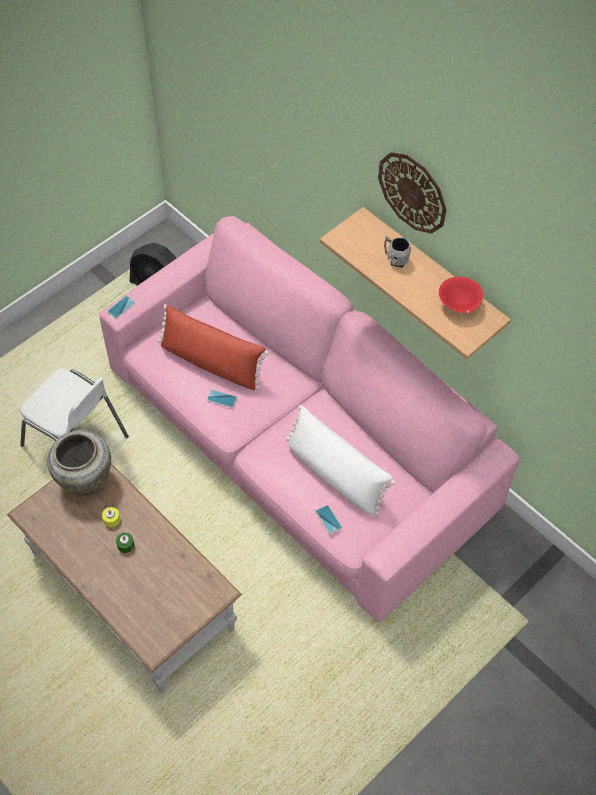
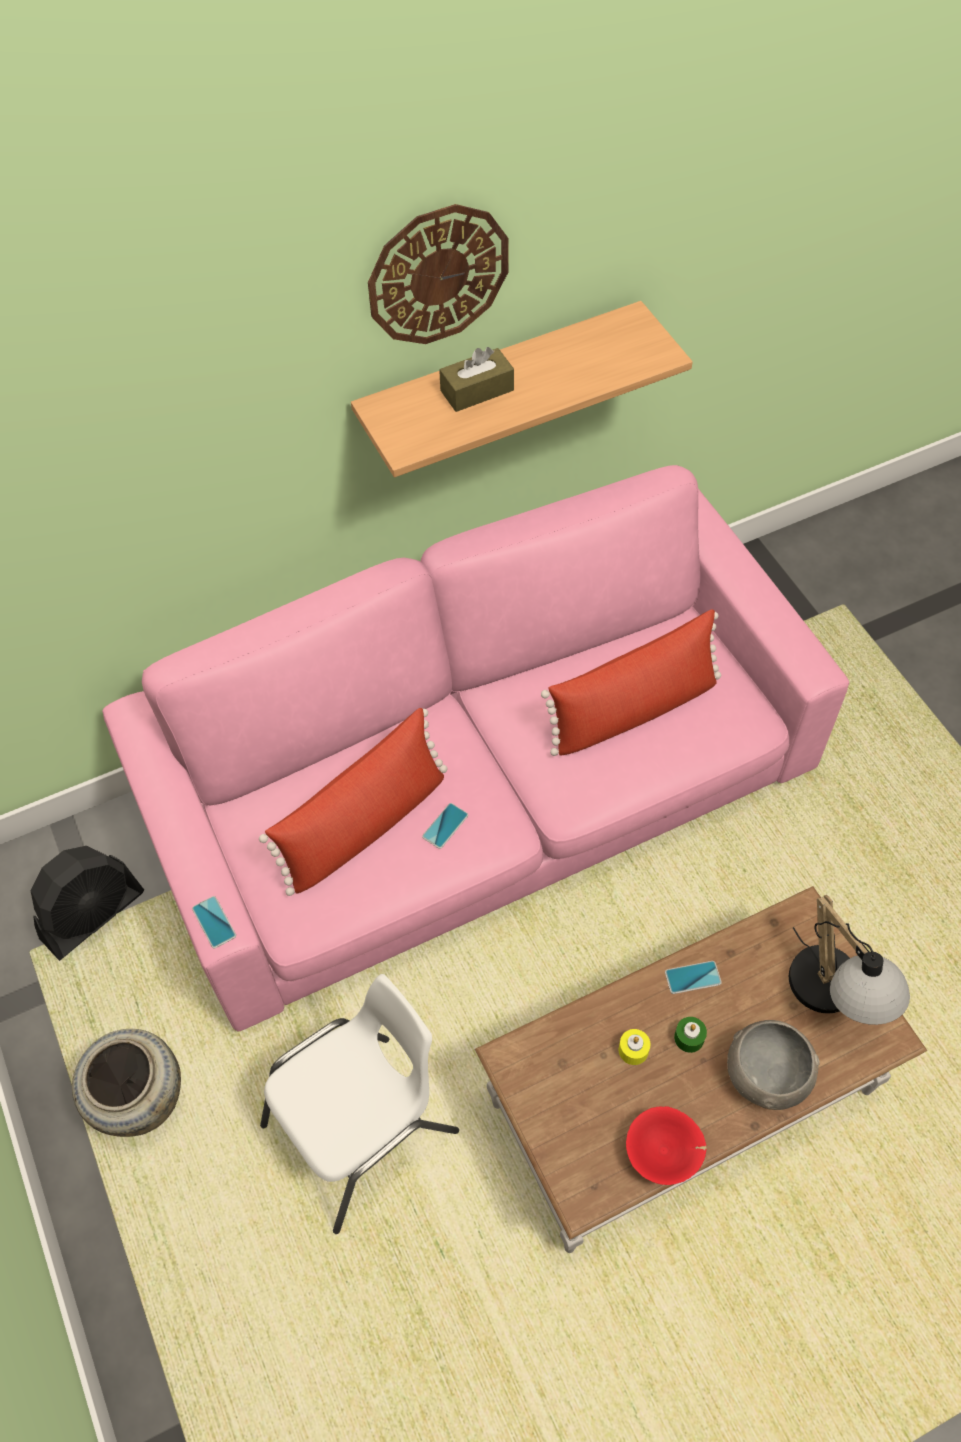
camera: 70 degrees left, 0 degrees up
beige vase [47,430,111,496] -> beige vase moved to [72,1029,181,1137]
white pillow [286,405,395,516] -> red pillow [541,609,721,756]
phone [315,505,342,534] -> phone moved to [665,961,722,994]
grey mug [384,235,411,267] -> brown tissue box [439,347,514,412]
red bowl [439,277,483,313] -> red bowl moved to [626,1106,707,1185]
none -> grey bowl [727,1020,820,1110]
none -> table lamp [789,895,910,1025]

